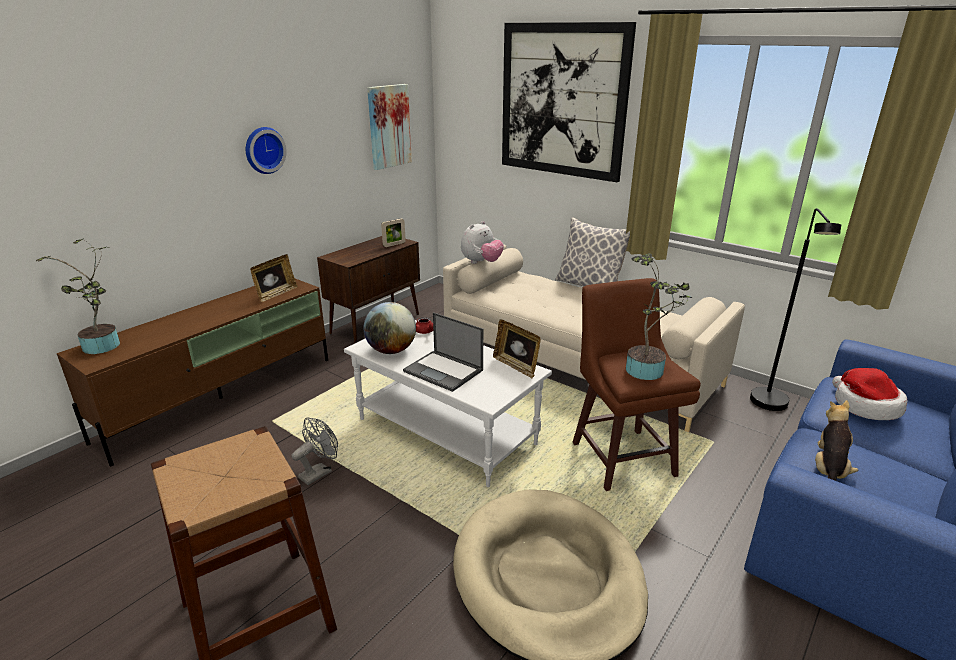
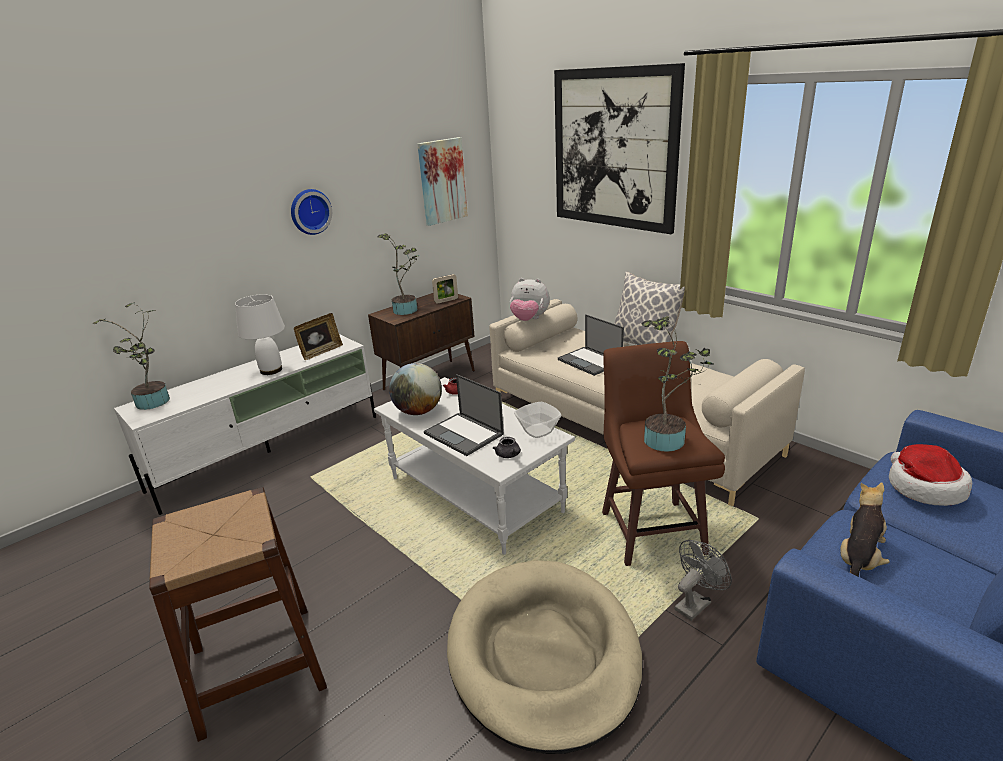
camera: 10 degrees right, 0 degrees up
brown tv stand [57,279,328,466] -> white tv stand [114,334,376,515]
grey fan [291,417,338,485] -> grey fan moved to [674,540,732,621]
plush toy [461,221,504,264] -> plush toy turned 60 degrees clockwise [510,278,550,321]
picture frame [493,320,541,379] -> bowl [514,402,561,438]
black floor lamp [750,208,841,411] -> none
none -> white table lamp [235,294,285,375]
none -> potted plant [377,233,418,315]
none -> grey teapot [493,437,521,458]
none -> laptop [558,314,624,376]

